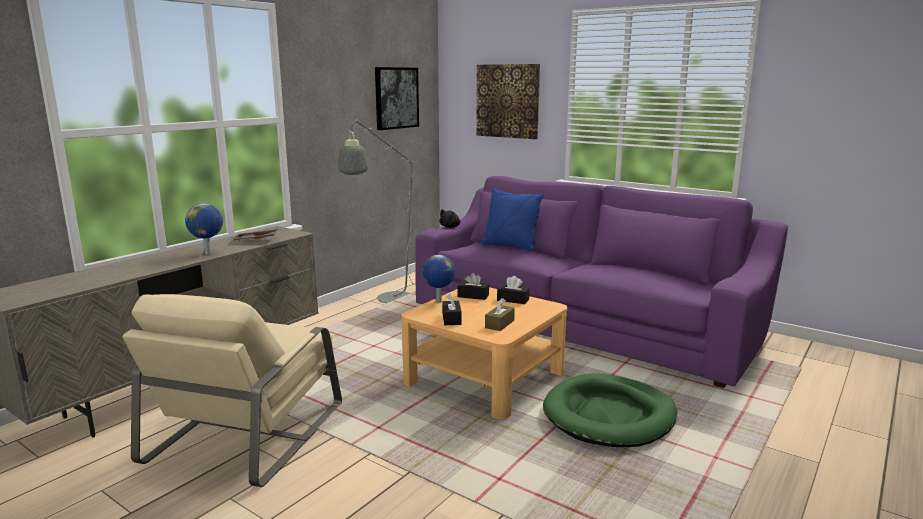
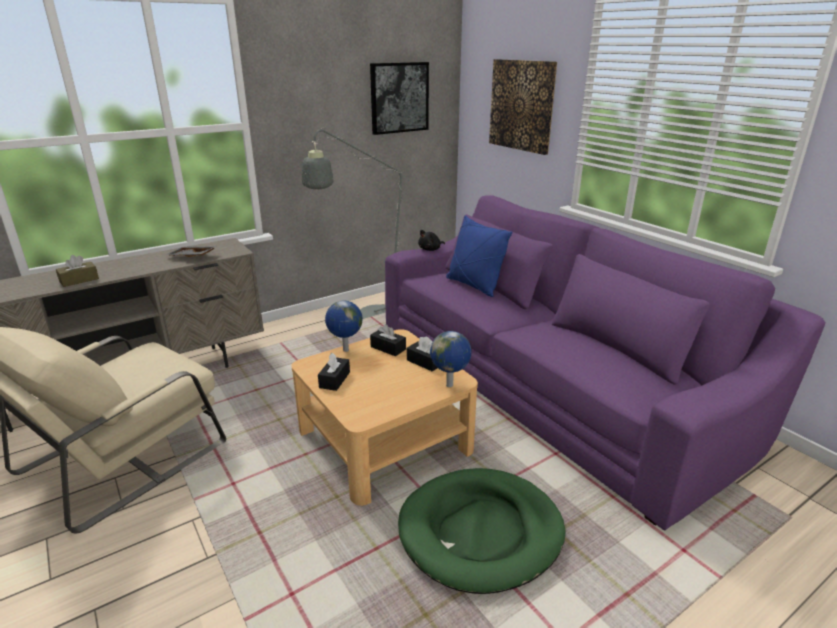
camera: 20 degrees right, 10 degrees up
globe [185,203,223,254] -> globe moved to [430,331,472,387]
brown tissue box [485,298,515,331] -> brown tissue box moved to [56,255,99,287]

